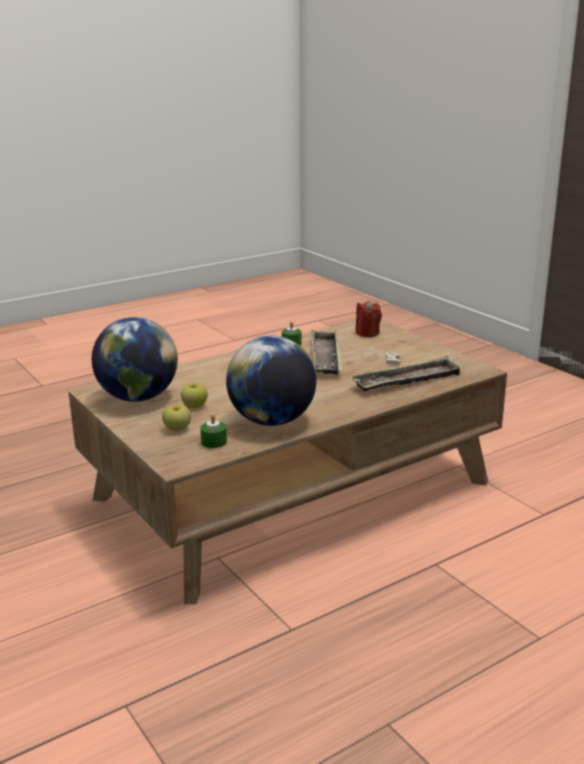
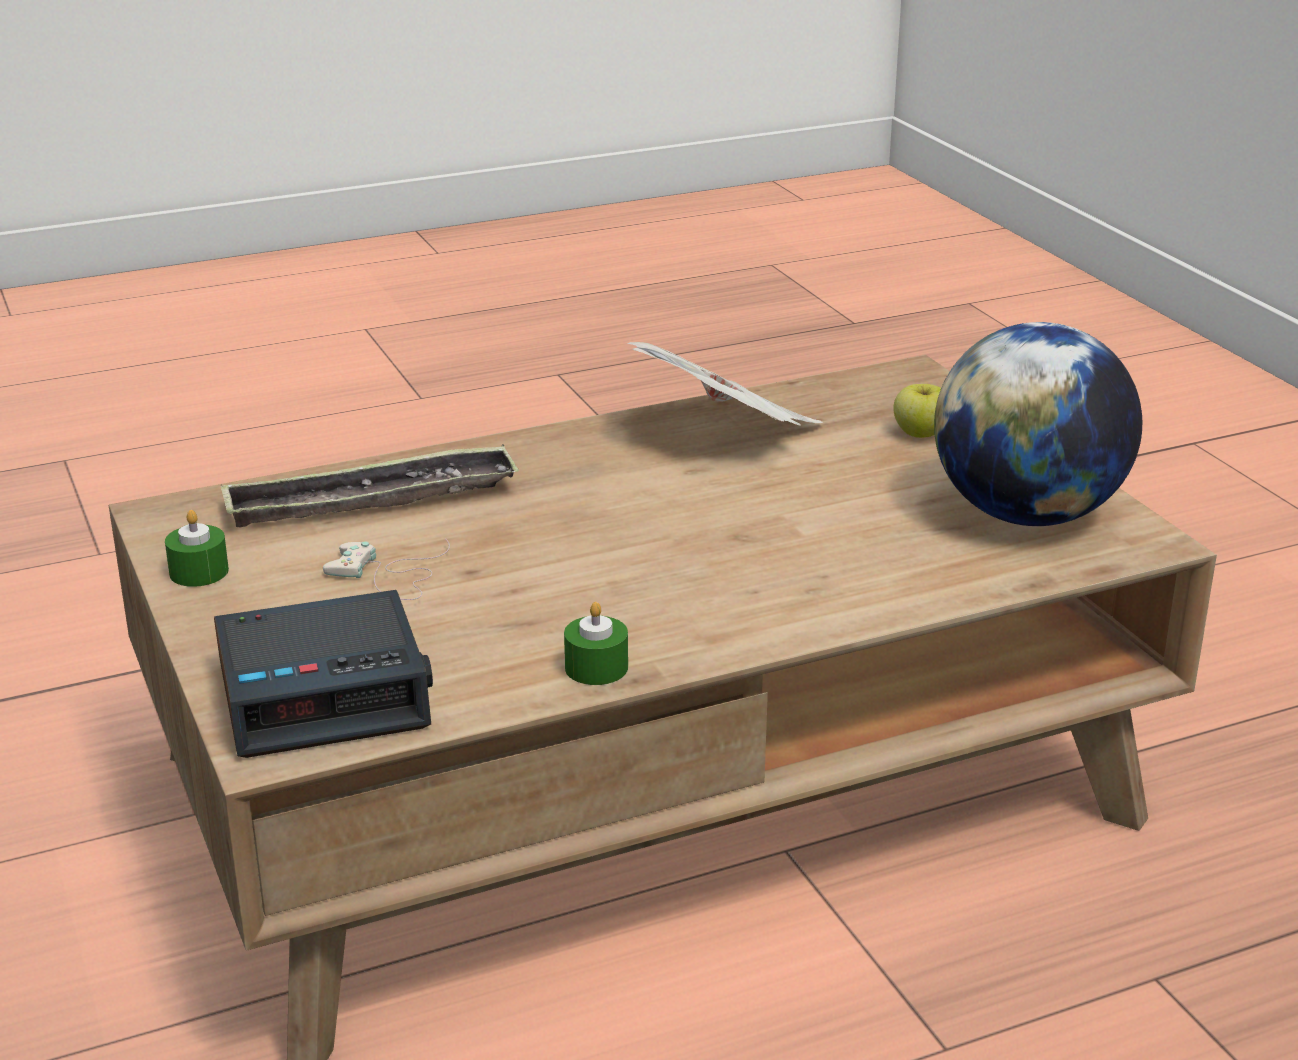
camera: 170 degrees left, 5 degrees up
apple [181,383,208,408] -> none
green candle [200,414,227,448] -> green candle moved to [165,510,229,587]
globe [226,336,317,426] -> newspaper [627,342,823,426]
tray [311,330,343,375] -> none
red candle [355,301,382,337] -> alarm clock [214,590,433,758]

